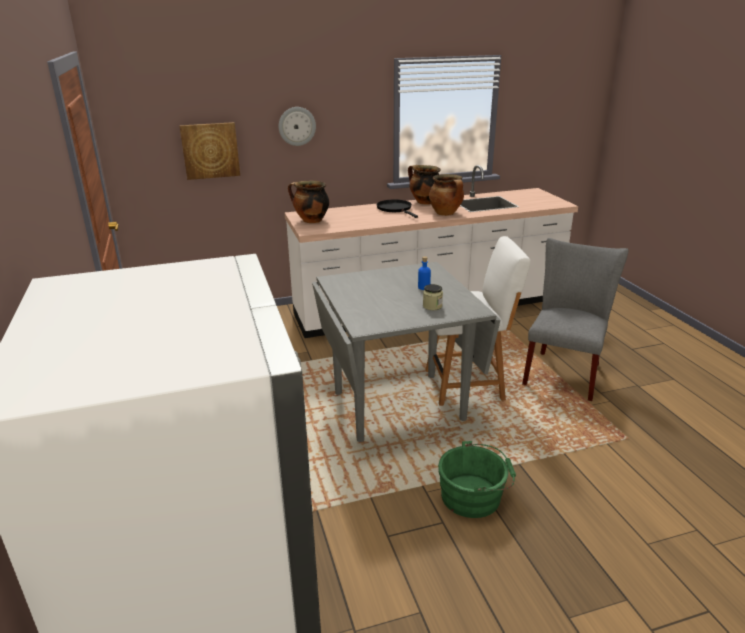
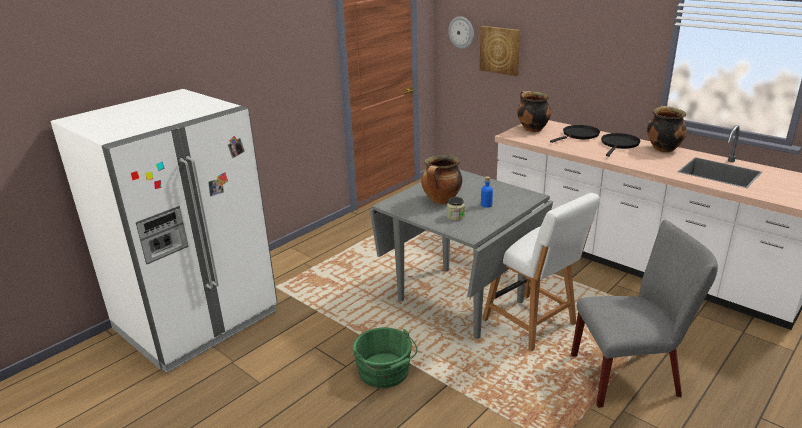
camera: 60 degrees right, 0 degrees up
wall clock [279,107,316,146] -> wall clock moved to [448,16,474,49]
cooking pot [429,174,464,216] -> cooking pot moved to [421,155,463,204]
none -> black frying pan [550,125,600,143]

